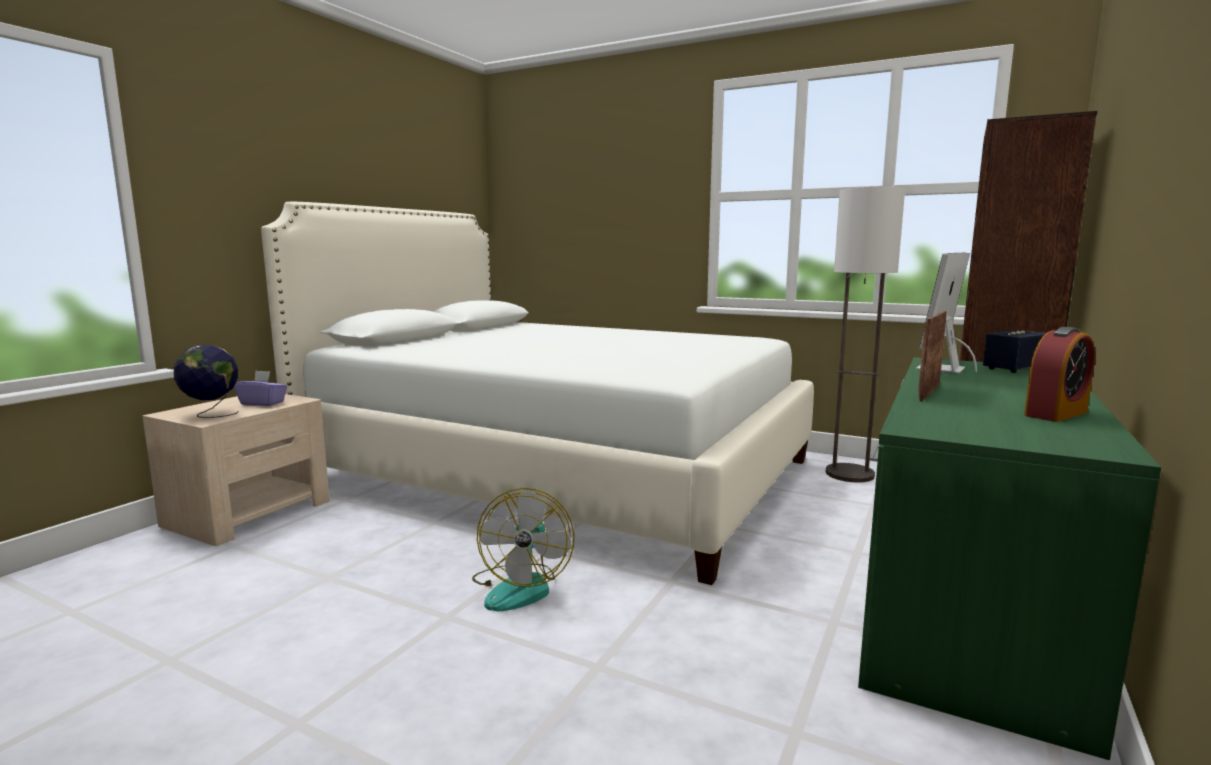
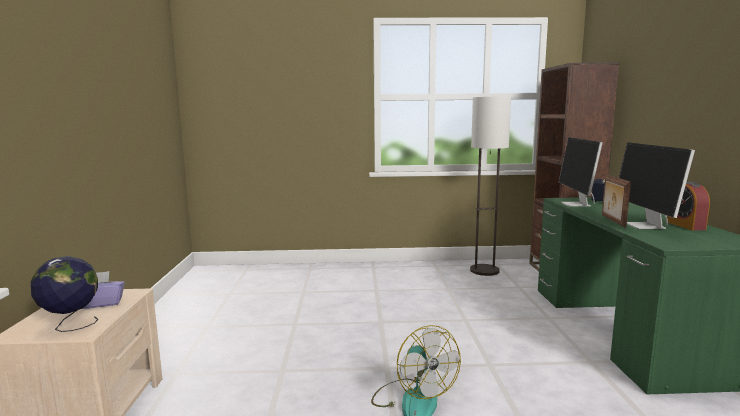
camera: 30 degrees left, 0 degrees up
white bed [261,201,814,585] -> none
alarm clock [1024,327,1095,422] -> alarm clock turned 150 degrees clockwise [667,182,710,230]
none -> monitor [619,142,695,229]

